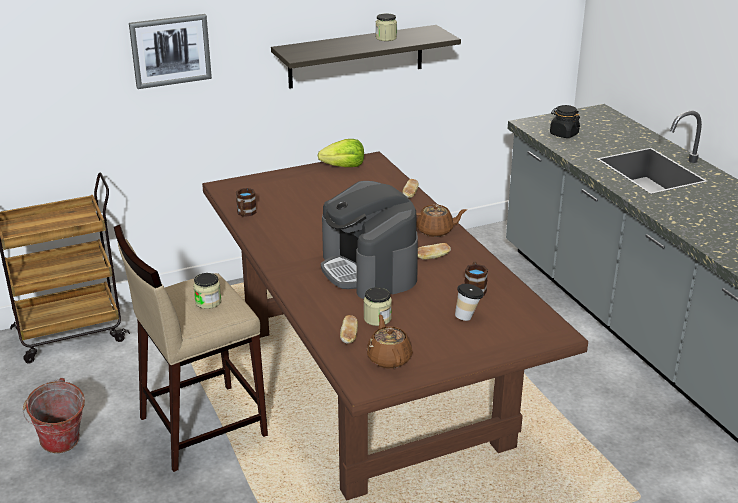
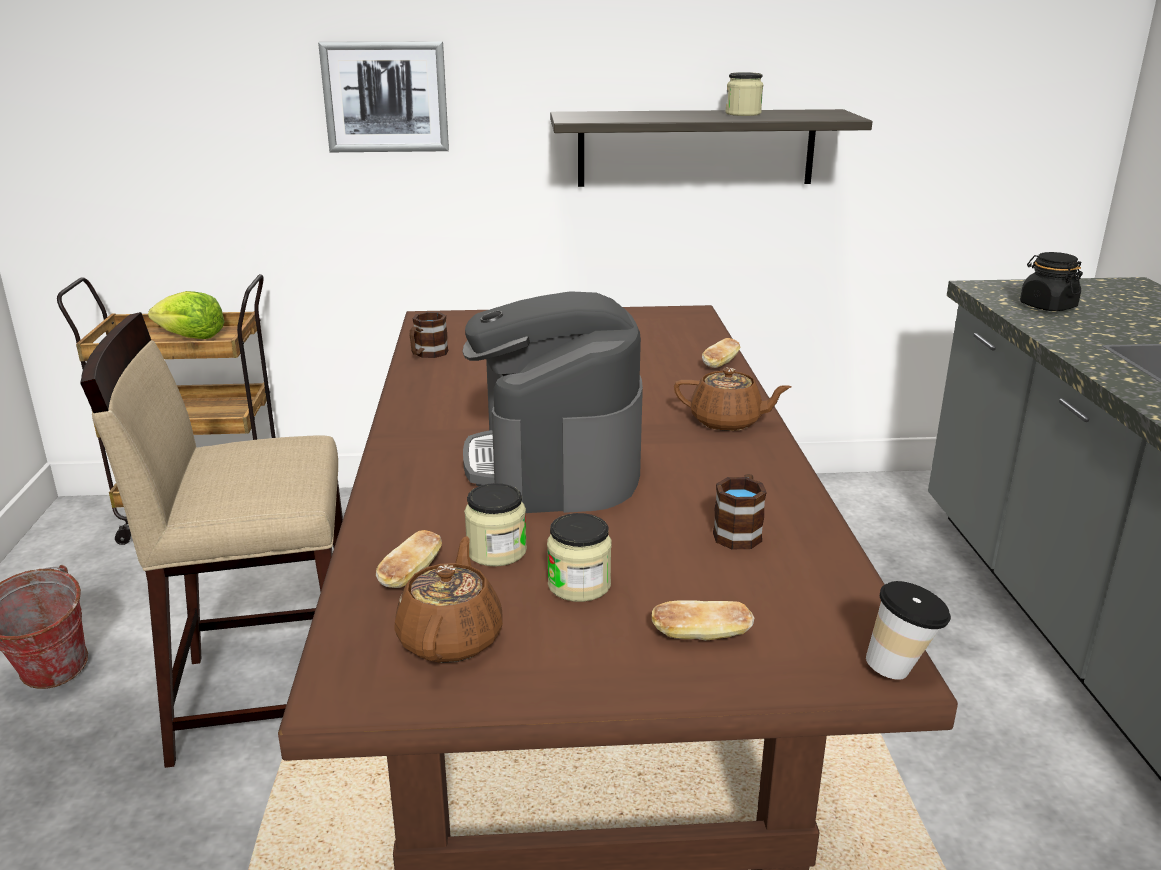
camera: 20 degrees right, 5 degrees down
jar [193,273,221,309] -> jar moved to [547,513,612,602]
lettuce [318,139,364,167] -> lettuce moved to [148,291,225,339]
bread [418,243,451,260] -> bread moved to [652,600,754,641]
cup [455,284,484,321] -> cup moved to [866,581,951,680]

